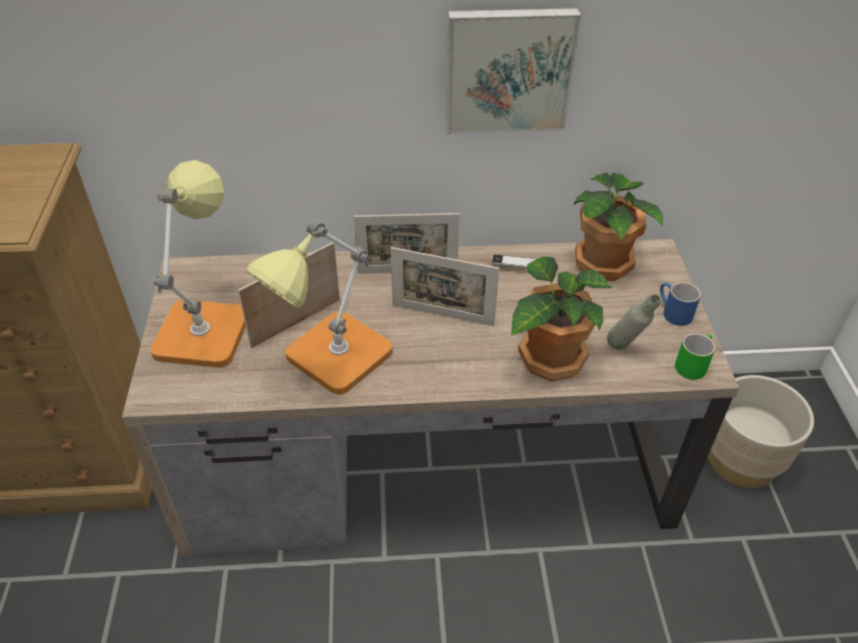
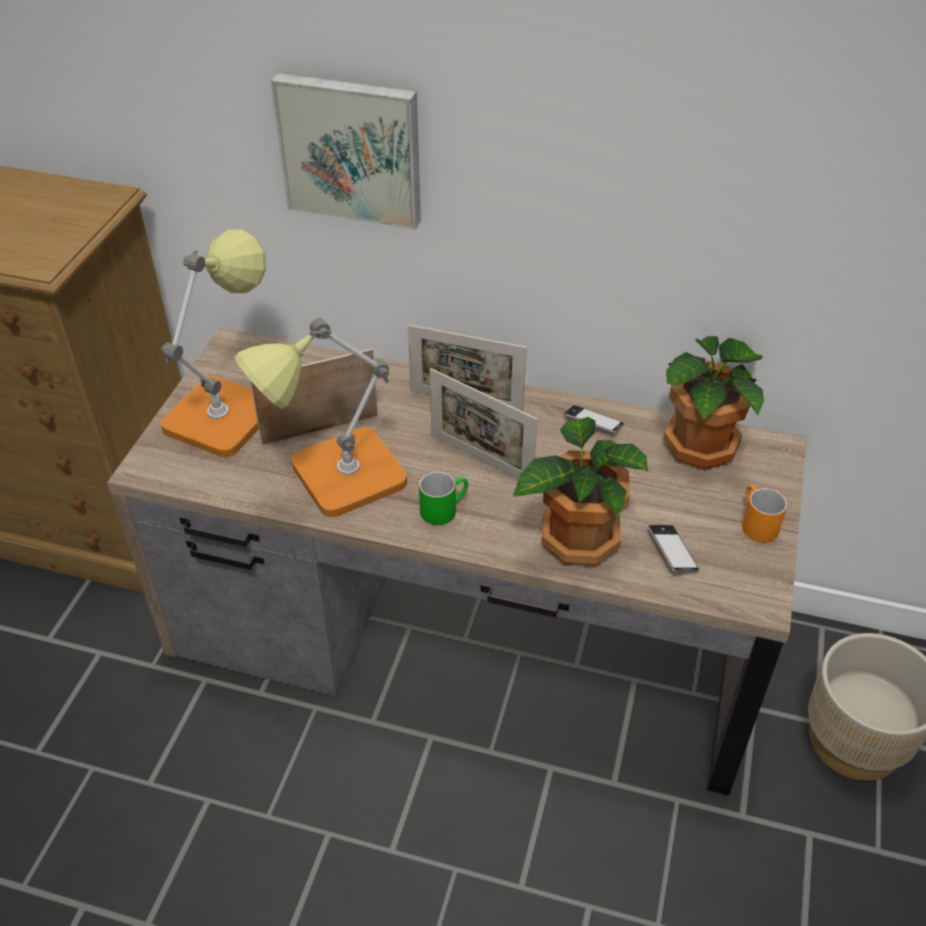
camera: 20 degrees right, 0 degrees up
picture [446,8,581,134] -> picture moved to [271,73,421,230]
grey bottle [607,294,661,350] -> phone [648,525,699,573]
blue mug [660,282,701,326] -> orange mug [742,485,788,543]
green mug [675,333,715,380] -> green mug moved to [419,471,468,525]

